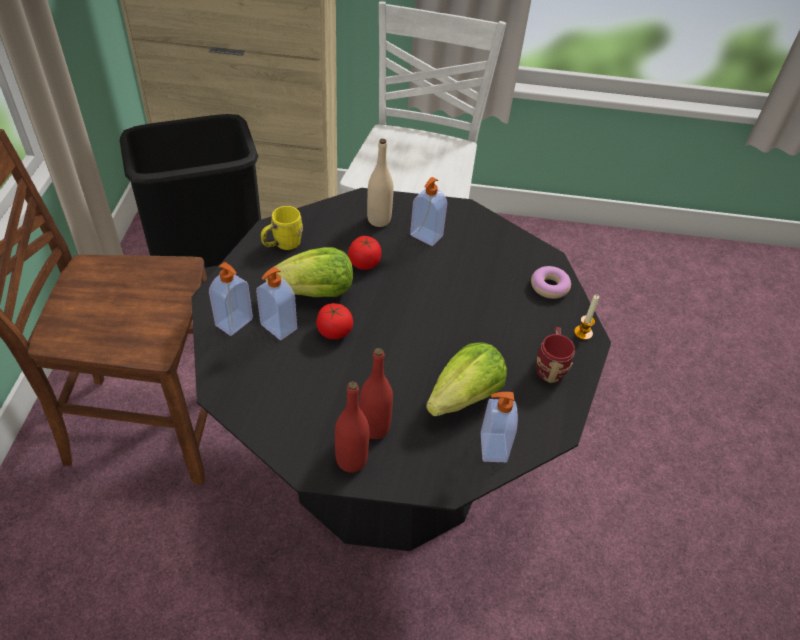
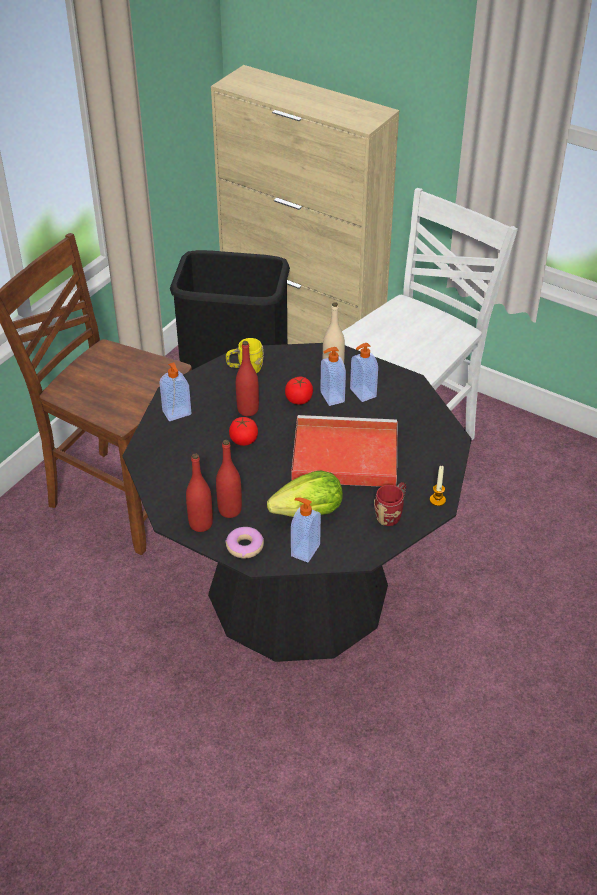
camera: 30 degrees right, 5 degrees down
soap dispenser [256,267,297,340] -> soap dispenser moved to [320,347,346,406]
lettuce [265,247,353,297] -> red bottle [236,341,259,416]
donut [531,266,571,299] -> donut moved to [225,527,264,559]
none -> red tray [291,415,397,487]

